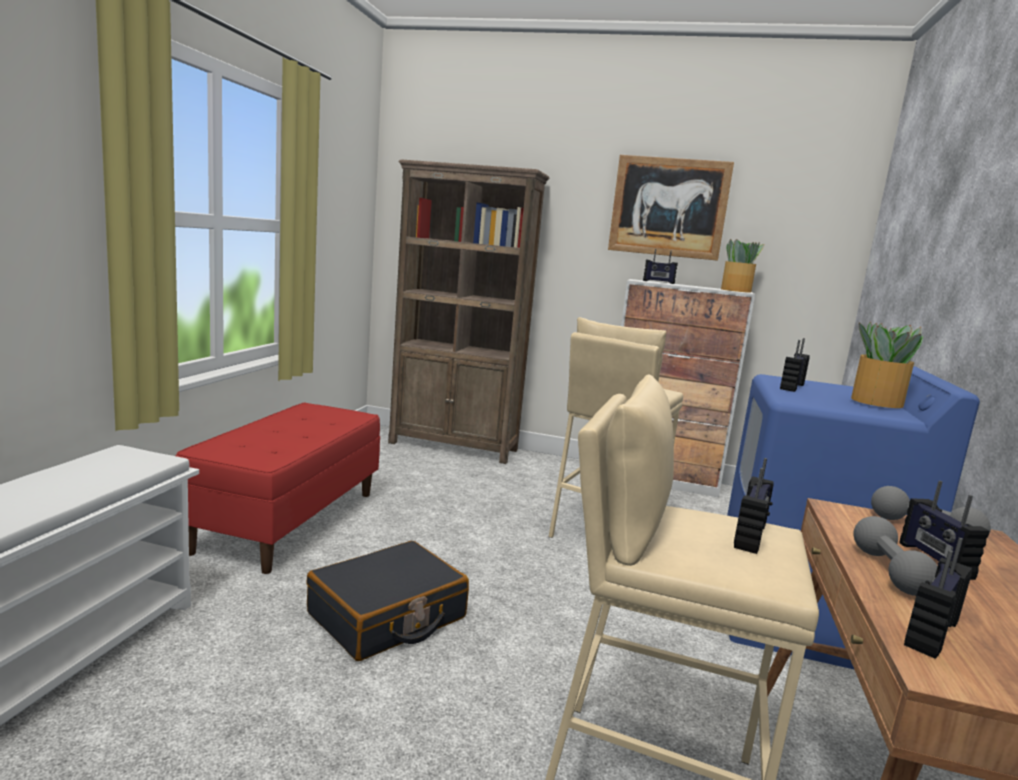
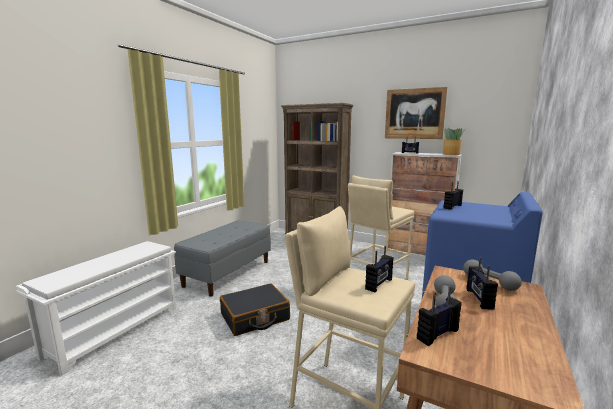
camera: 15 degrees right, 0 degrees up
red bench [175,403,380,574] -> grey bench [174,220,271,297]
potted plant [851,321,923,408] -> none

